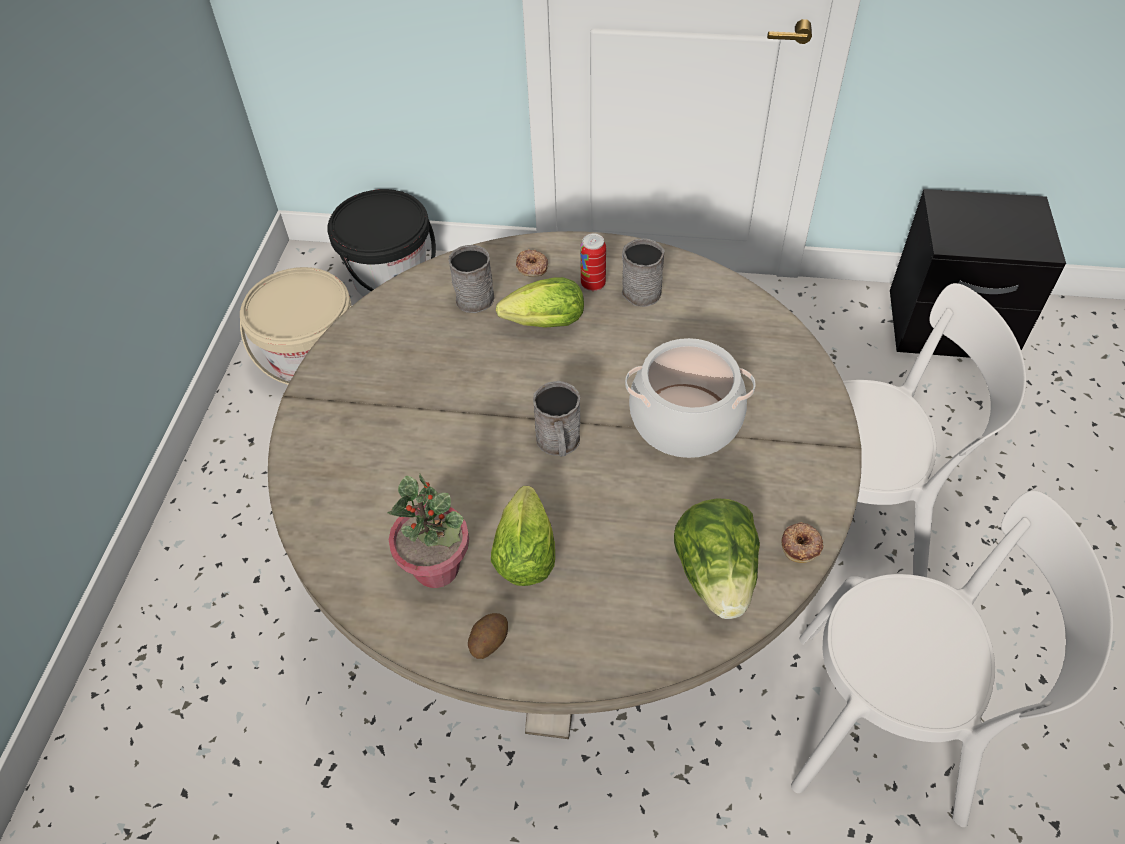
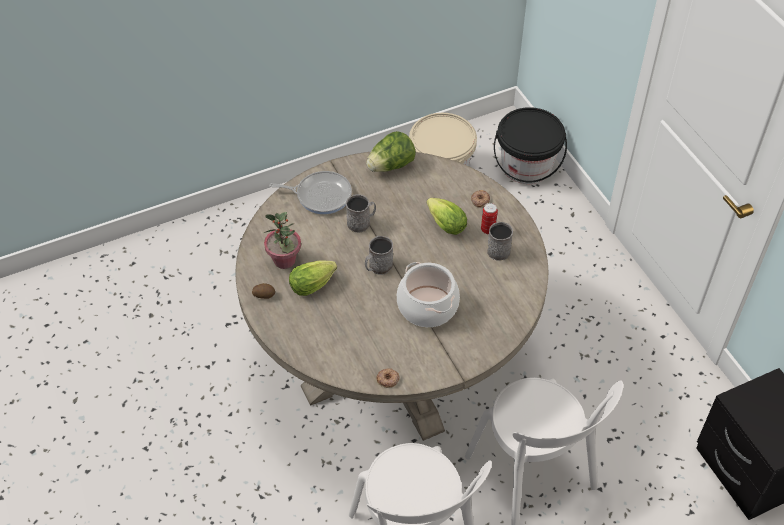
camera: 55 degrees right, 0 degrees up
grey mug [449,245,495,313] -> grey mug moved to [346,194,376,233]
lettuce [674,498,760,619] -> lettuce moved to [366,131,416,172]
none -> frying pan [269,171,352,214]

